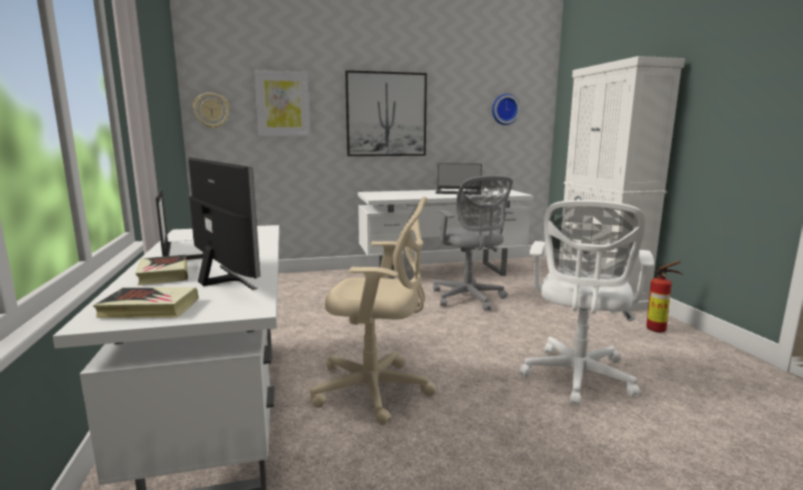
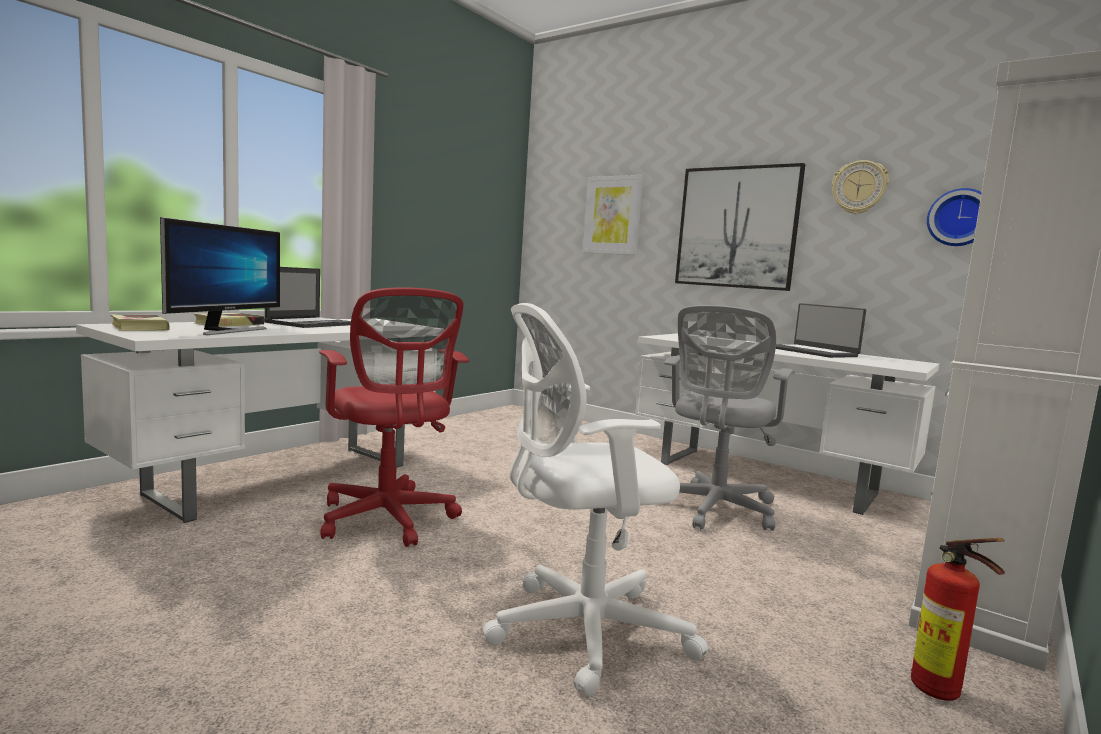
camera: 50 degrees right, 5 degrees down
wall clock [193,93,230,129] -> wall clock moved to [832,160,889,214]
beige office chair [309,197,436,425] -> red office chair [319,287,469,547]

